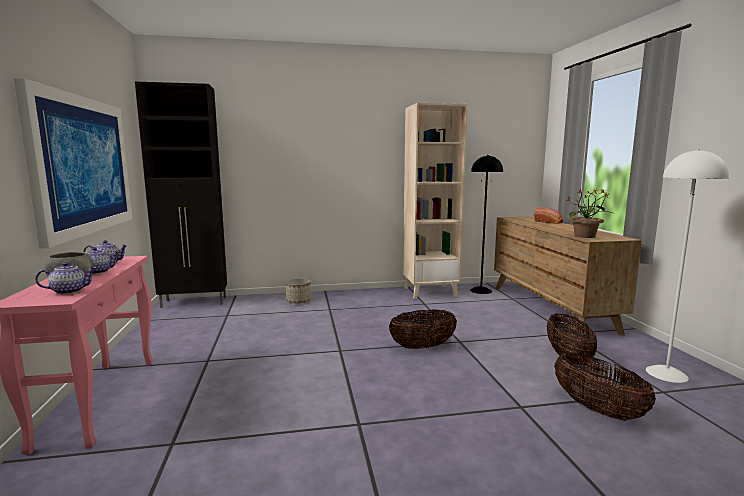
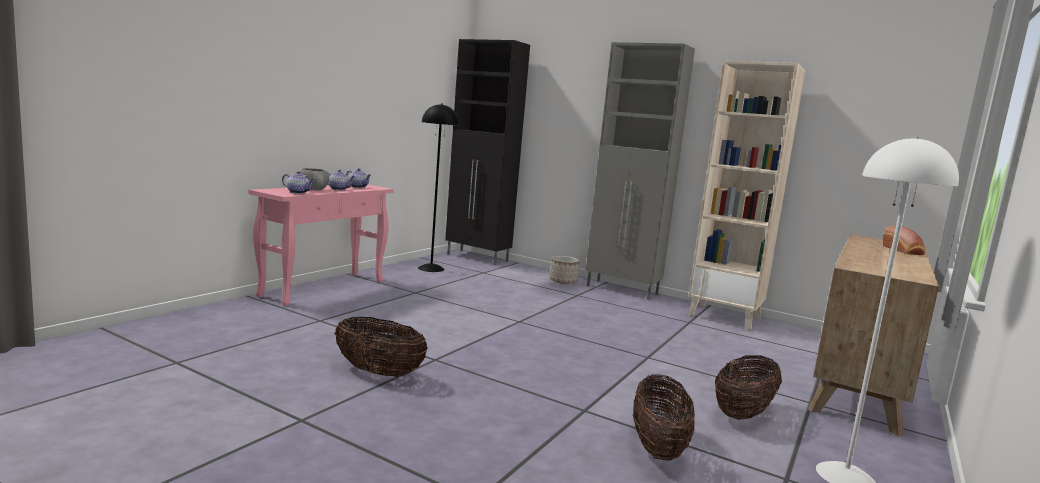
camera: 40 degrees right, 0 degrees up
picture [13,78,132,248] -> none
basket [389,309,457,349] -> basket moved to [335,317,428,377]
black floor lamp [470,155,503,294] -> black floor lamp moved to [418,103,459,272]
potted plant [566,188,613,238] -> none
none -> grey cabinet [586,42,695,300]

